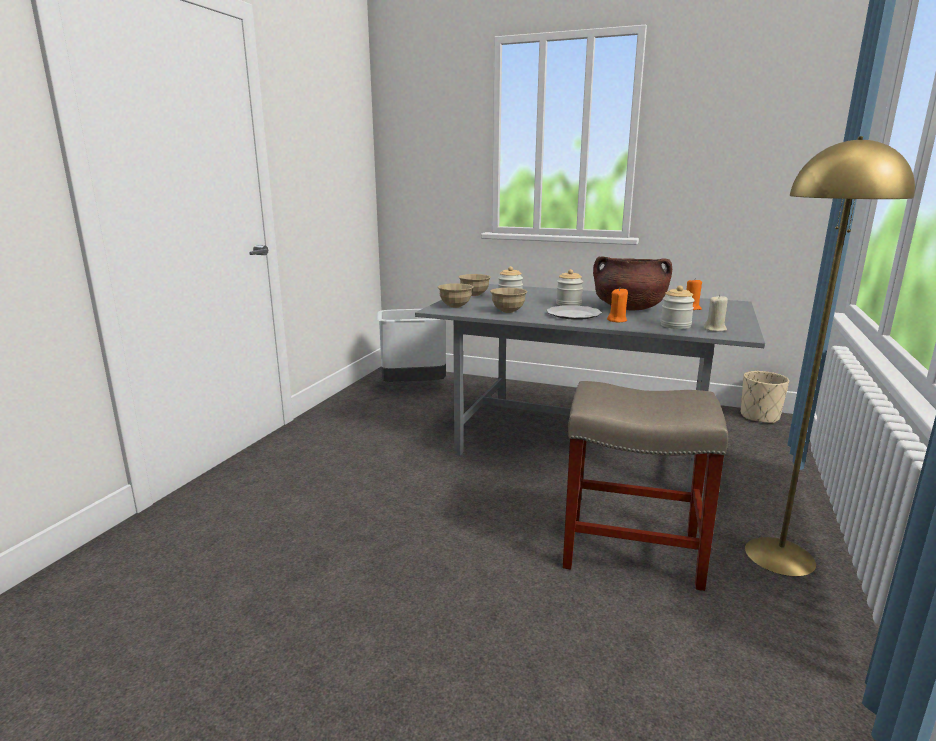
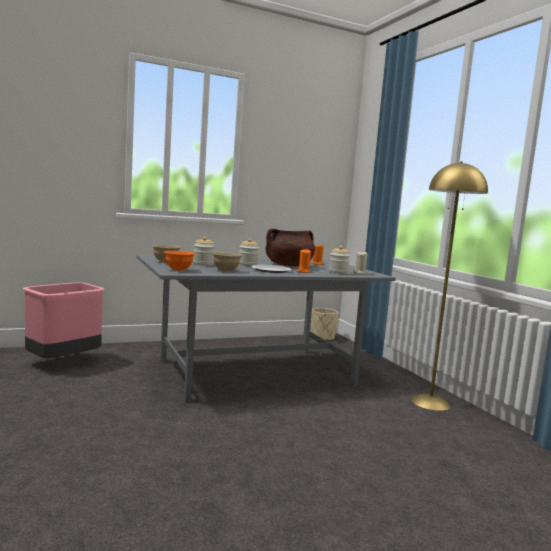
camera: 45 degrees left, 10 degrees down
grey trash can [377,309,446,382] -> pink trash can [23,282,104,358]
beige bowl [438,283,473,308] -> orange bowl [164,251,195,271]
beige stool [563,381,728,591] -> none

